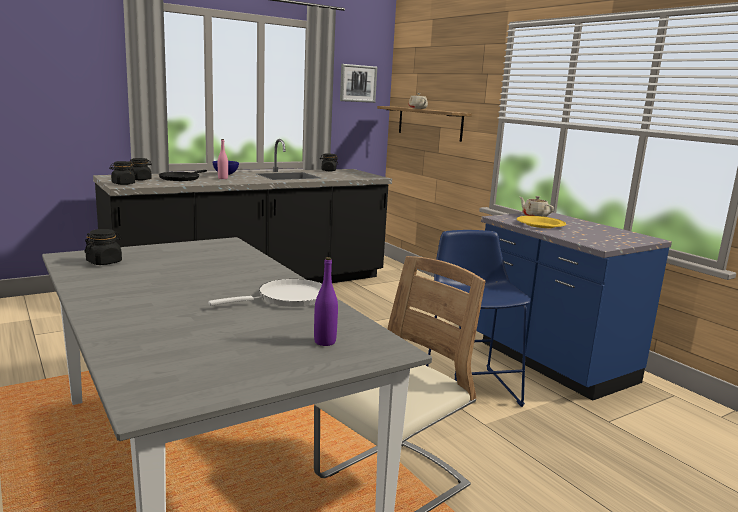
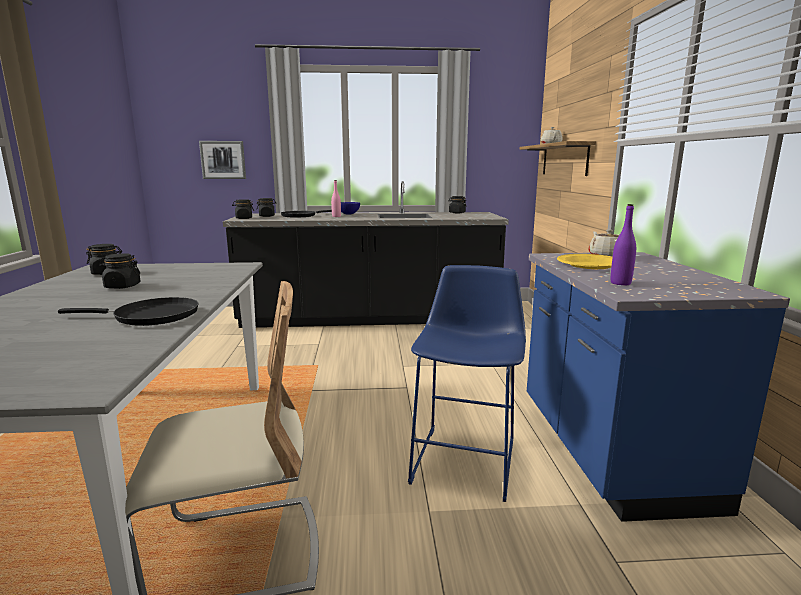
camera: 30 degrees right, 0 degrees up
white frying pan [208,279,322,307] -> black frying pan [58,297,199,326]
purple bottle [314,257,338,346] -> purple bottle moved to [611,204,636,285]
picture [340,64,377,103] -> picture moved to [199,141,246,179]
none -> black jar [99,253,141,289]

